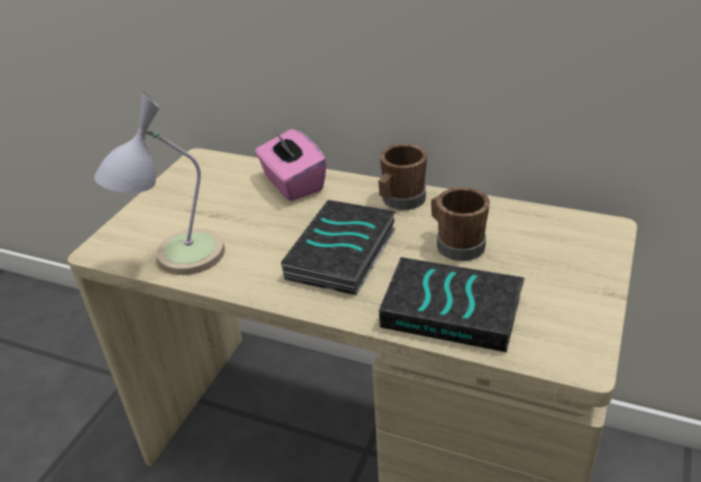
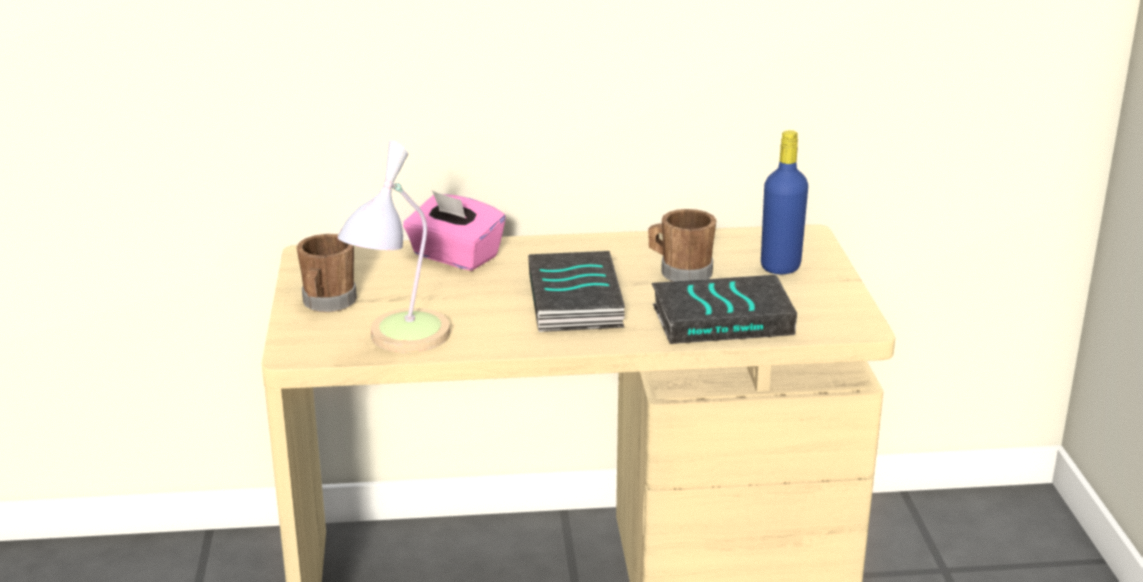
camera: 30 degrees left, 10 degrees down
brown mug [378,144,427,210] -> brown mug moved to [297,234,357,312]
none -> blue bottle [761,130,808,274]

